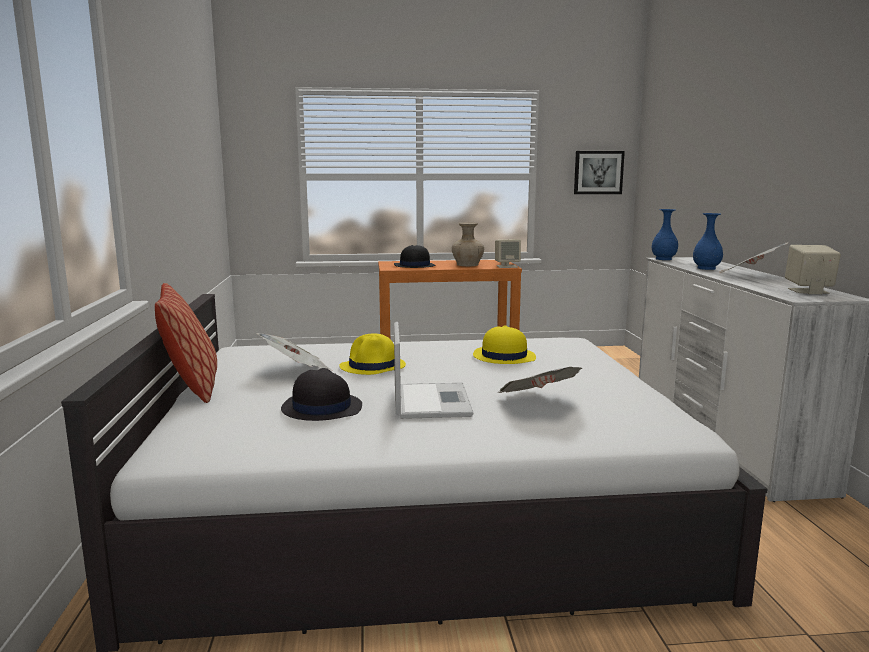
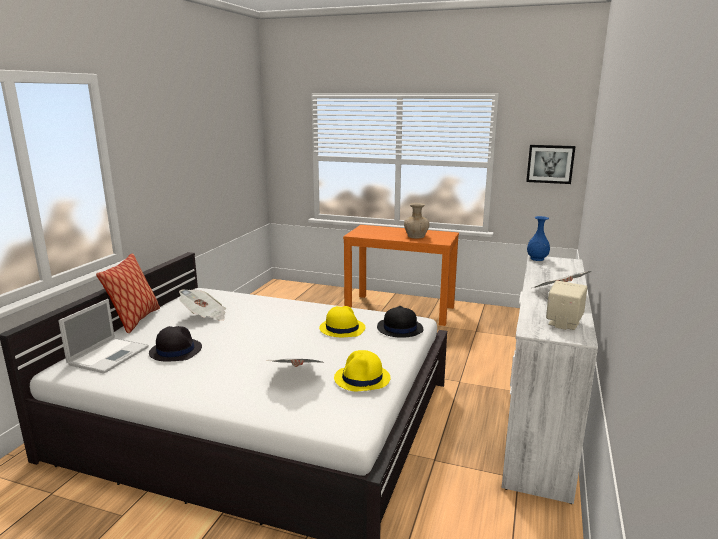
camera: 25 degrees right, 5 degrees up
yellow hat [339,333,406,375] -> yellow hat moved to [334,350,390,391]
black hat [394,245,436,268] -> black hat moved to [377,306,423,338]
laptop [394,322,473,419] -> laptop moved to [58,299,149,373]
beige speaker [495,239,521,268] -> none
blue vase [693,213,723,270] -> none

